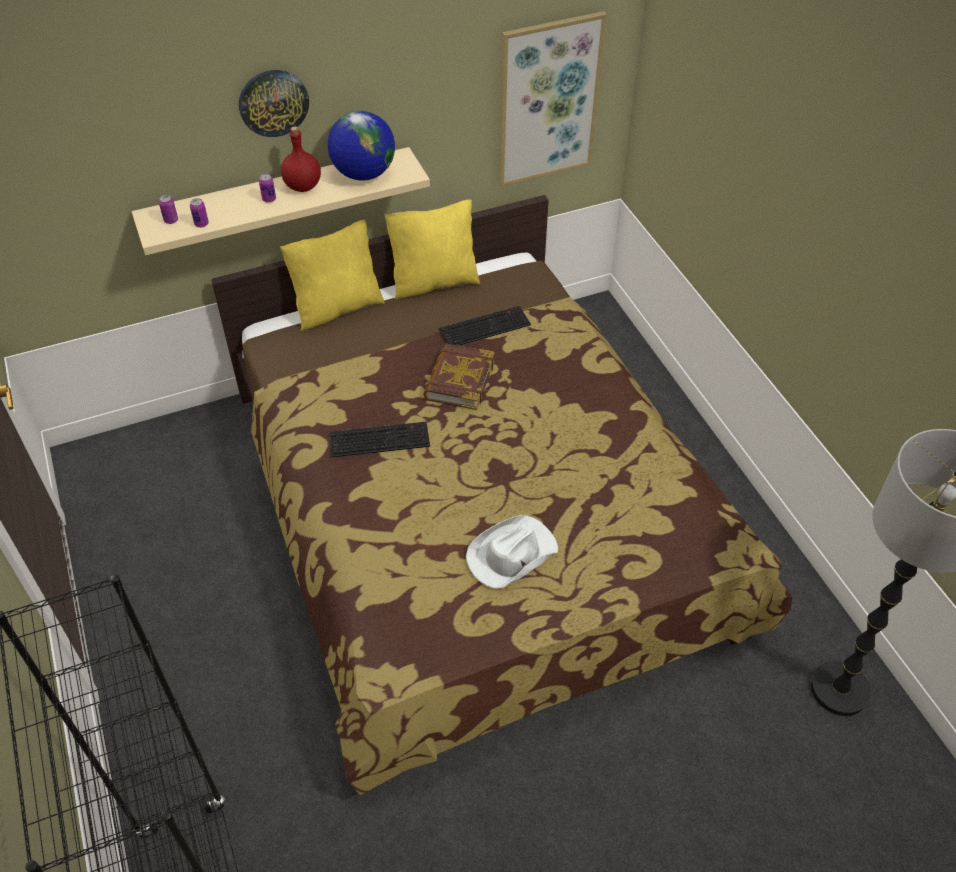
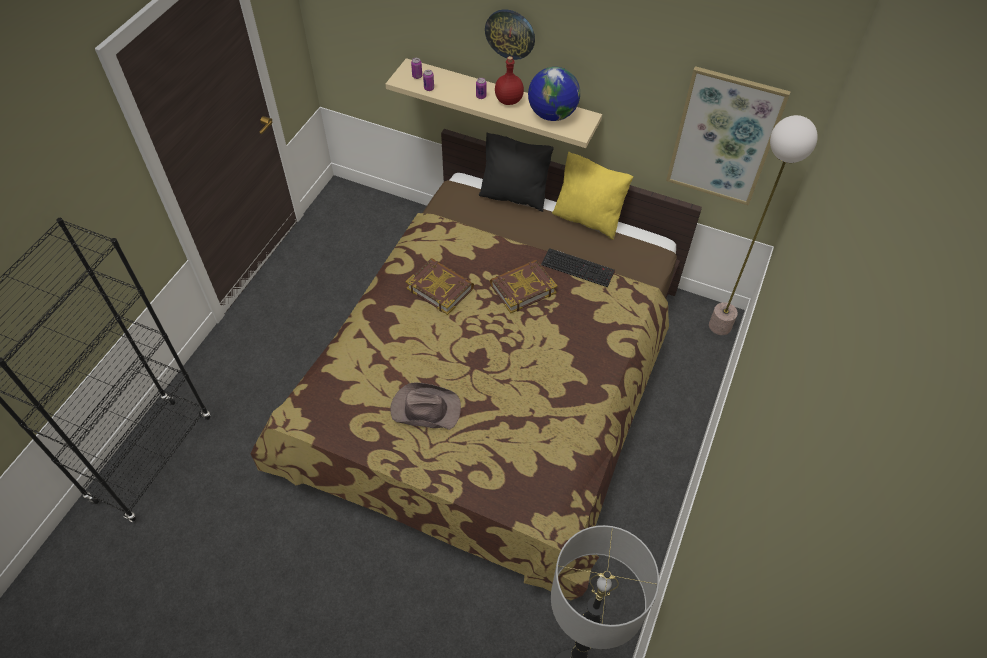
camera: 45 degrees right, 5 degrees up
yellow pillow [280,220,385,331] -> black pillow [479,132,554,212]
keyboard [330,422,430,458] -> book [406,258,474,315]
white hat [466,515,558,589] -> brown hat [390,382,461,430]
none -> floor lamp [709,115,818,335]

